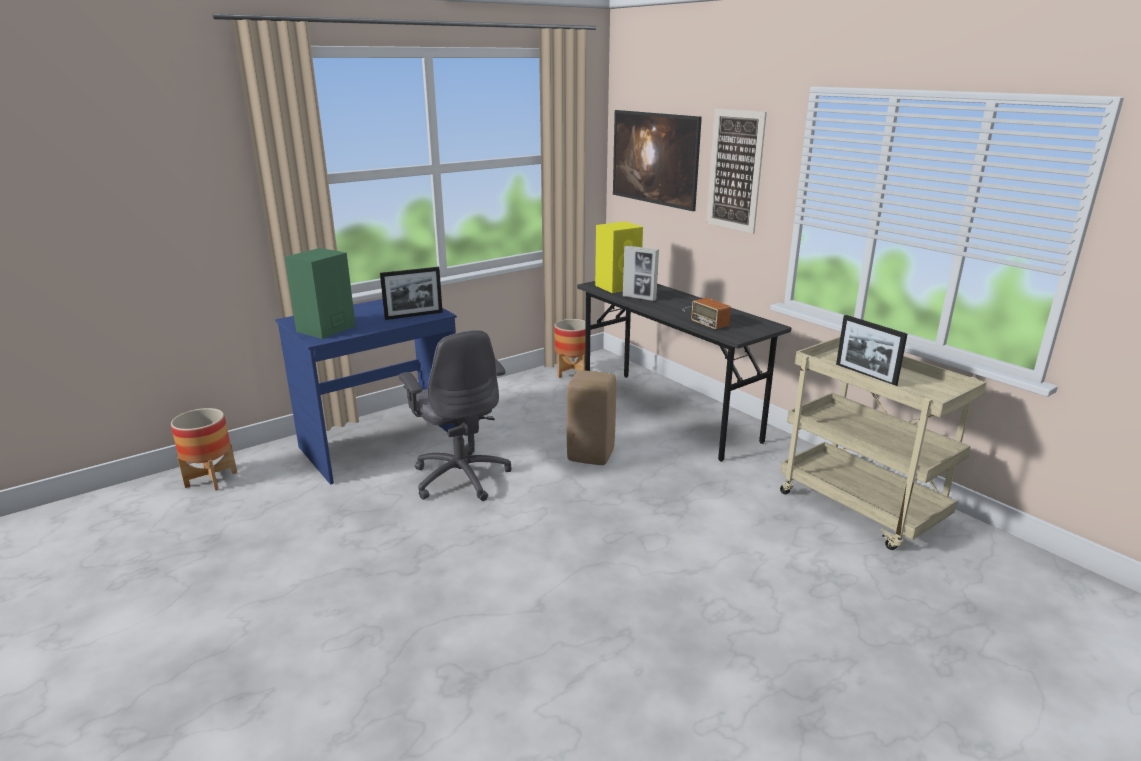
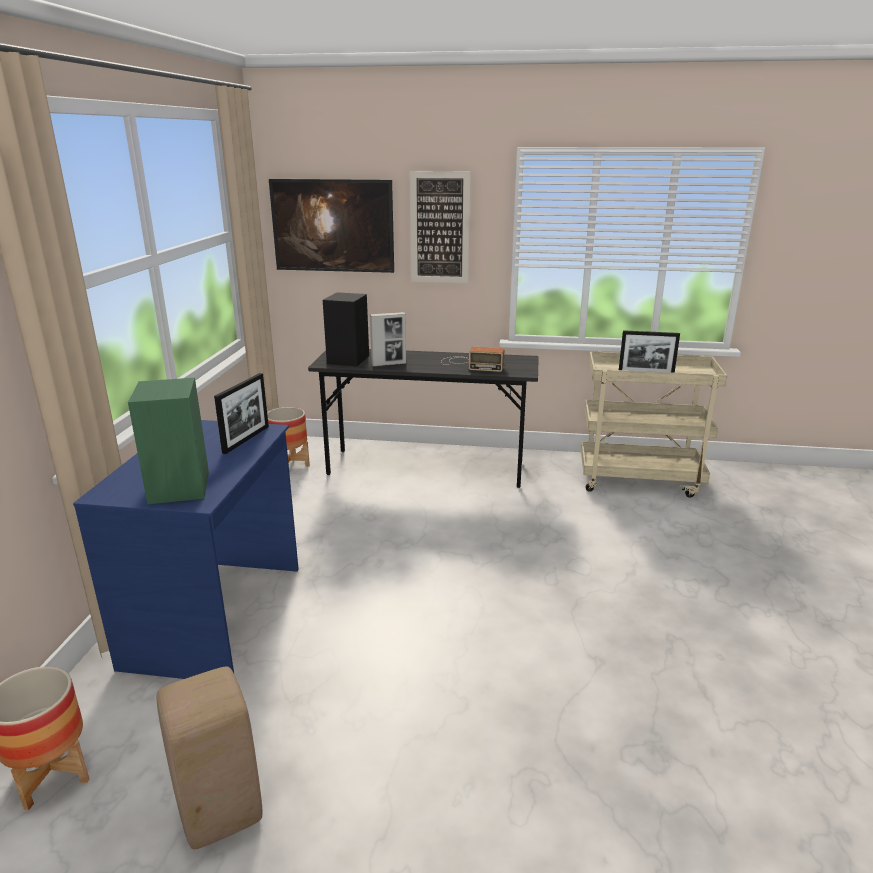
camera: 45 degrees left, 0 degrees up
grey office chair [399,330,512,501] -> none
beige stool [567,370,616,465] -> beige stool moved to [157,667,262,849]
yellow speaker [595,221,643,293] -> black speaker [323,292,369,366]

